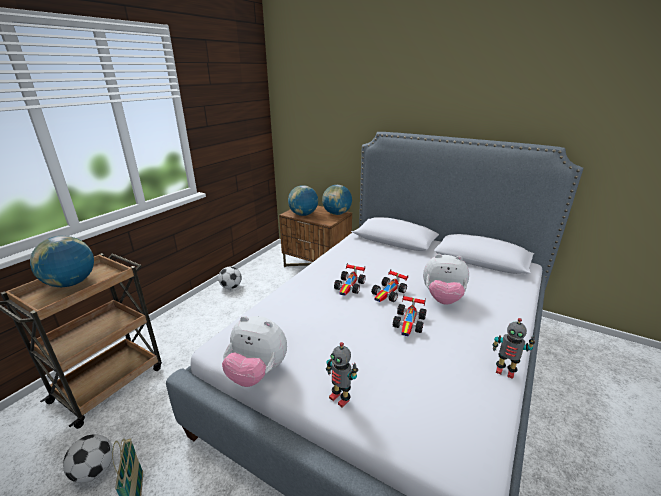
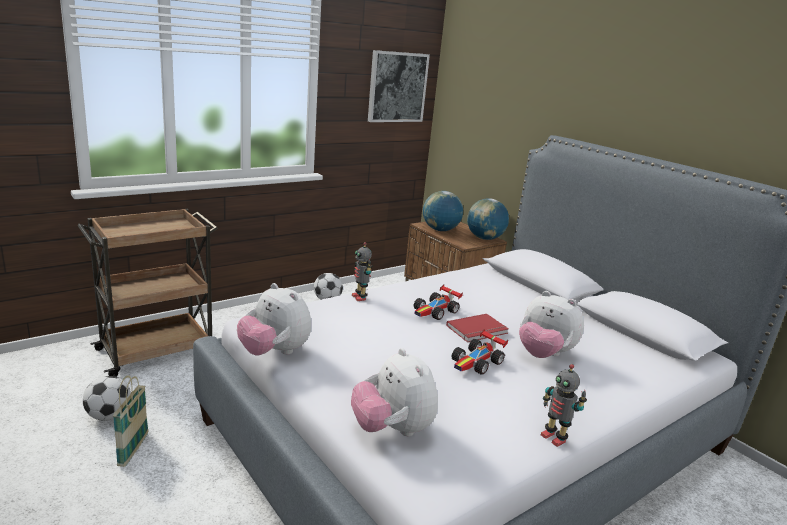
camera: 20 degrees right, 5 degrees down
globe [30,236,94,287] -> none
toy robot [326,342,358,408] -> toy robot moved to [352,242,372,301]
toy car [371,270,408,302] -> red book [446,314,508,342]
none -> plush toy [351,348,438,436]
none -> picture [368,50,430,122]

